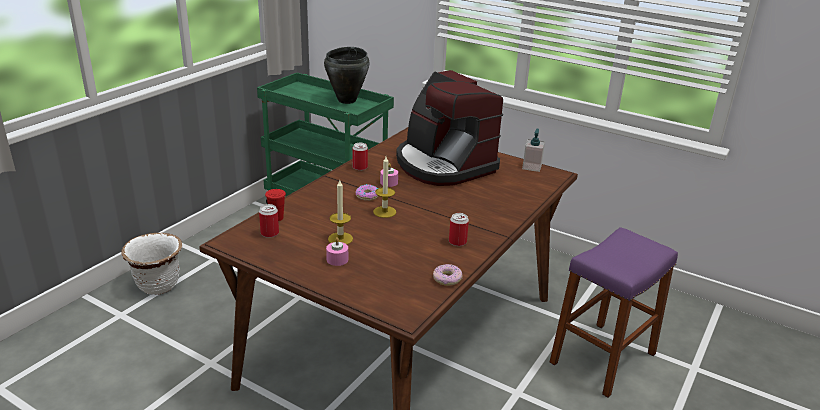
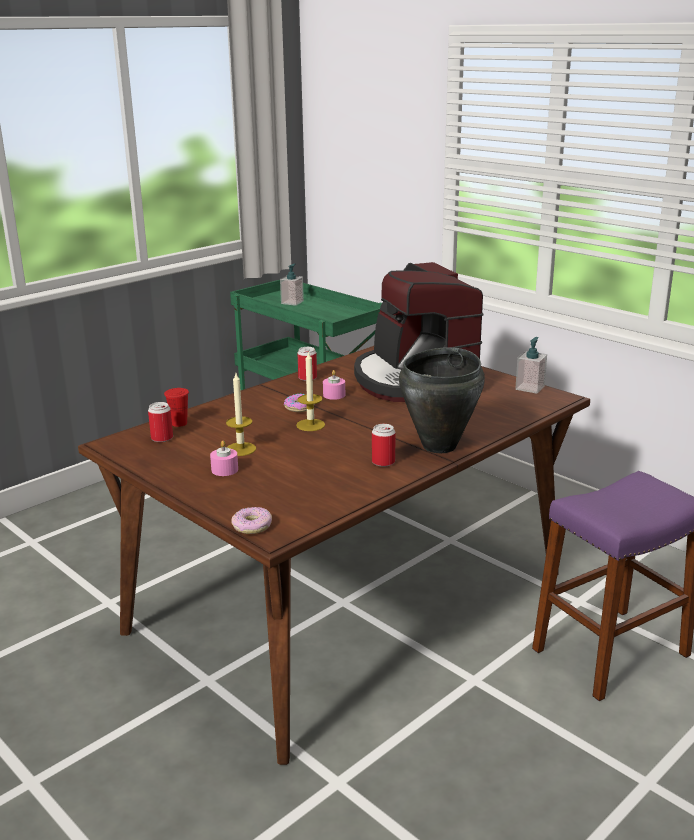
camera: 15 degrees right, 5 degrees down
white planter [121,233,182,295] -> none
black cooking pot [324,47,369,104] -> black cooking pot moved to [399,347,485,453]
donut [433,264,462,286] -> donut moved to [231,507,272,534]
none -> soap dispenser [280,264,304,306]

